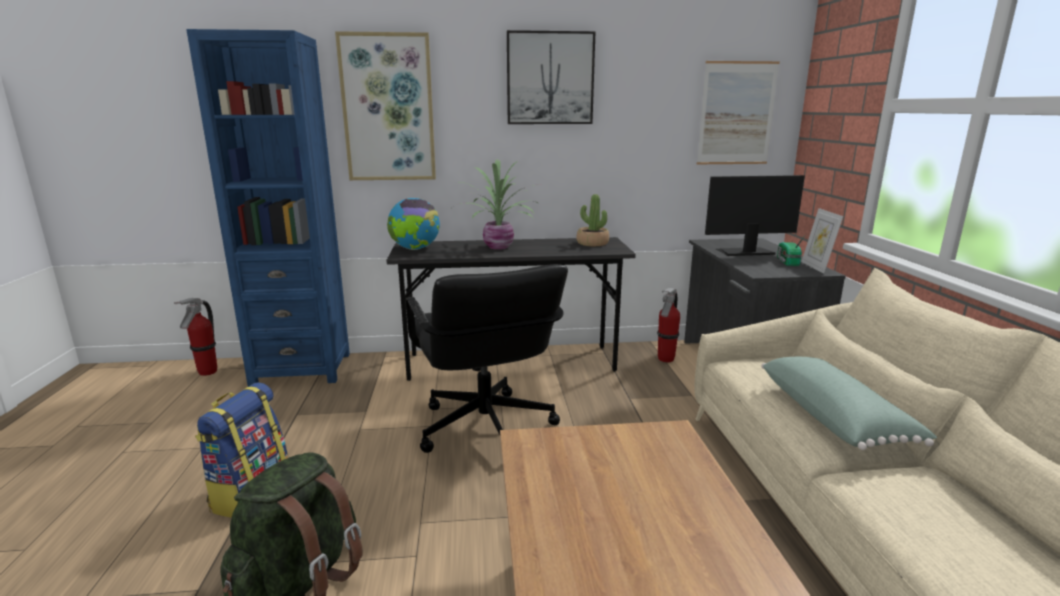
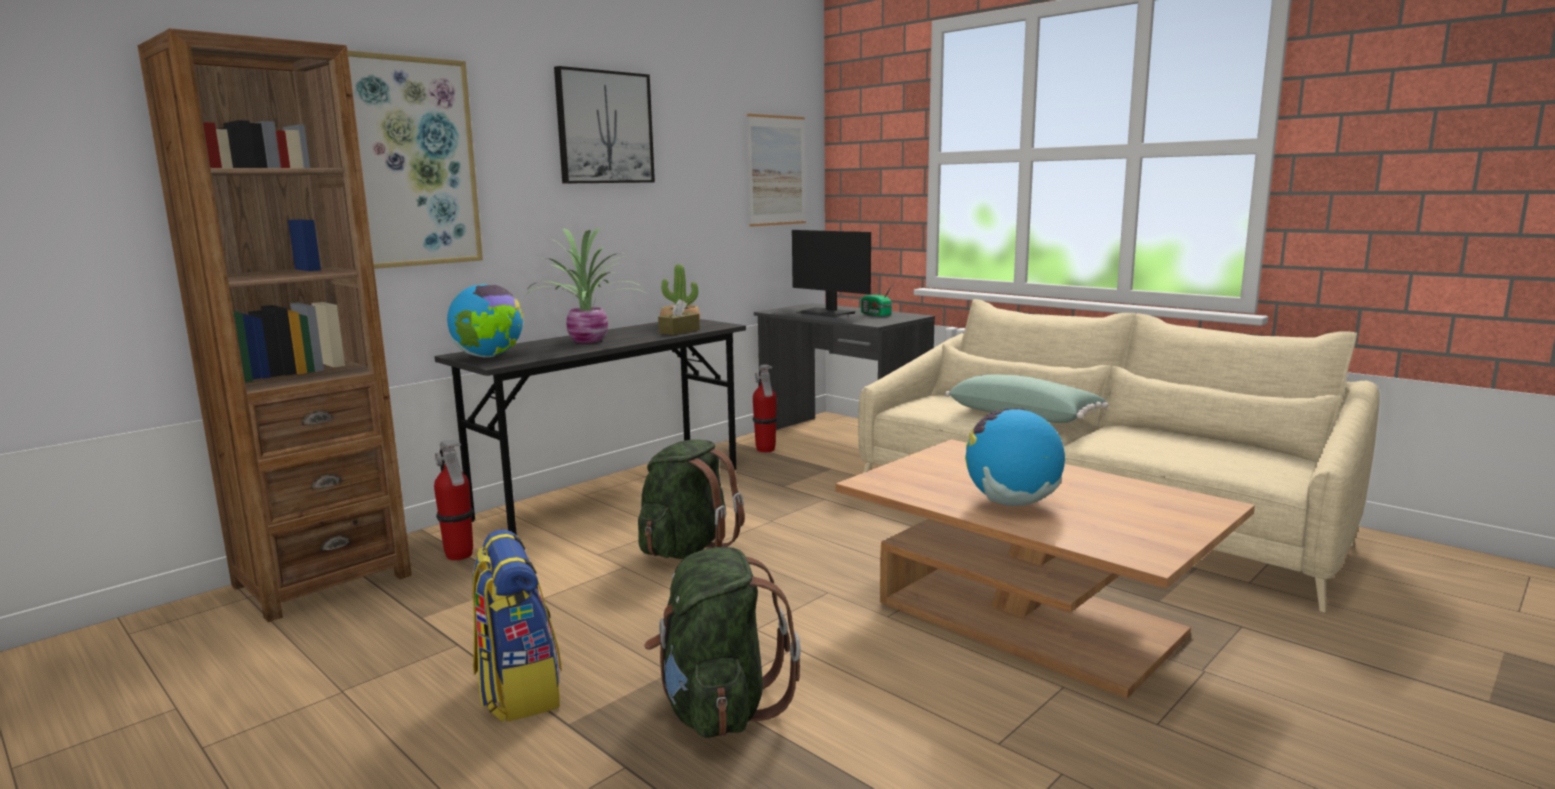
camera: 40 degrees left, 5 degrees down
fire extinguisher [174,298,217,376] -> fire extinguisher moved to [434,440,473,560]
blue bookcase [186,29,350,387] -> brown bookcase [138,28,412,622]
black office chair [406,264,568,453] -> green backpack [638,439,745,559]
monitor [705,175,805,256] -> monitor turned 90 degrees counterclockwise [792,230,871,317]
picture frame [801,208,843,274] -> none
none -> brown tissue box [658,299,700,335]
none -> globe [965,408,1065,506]

